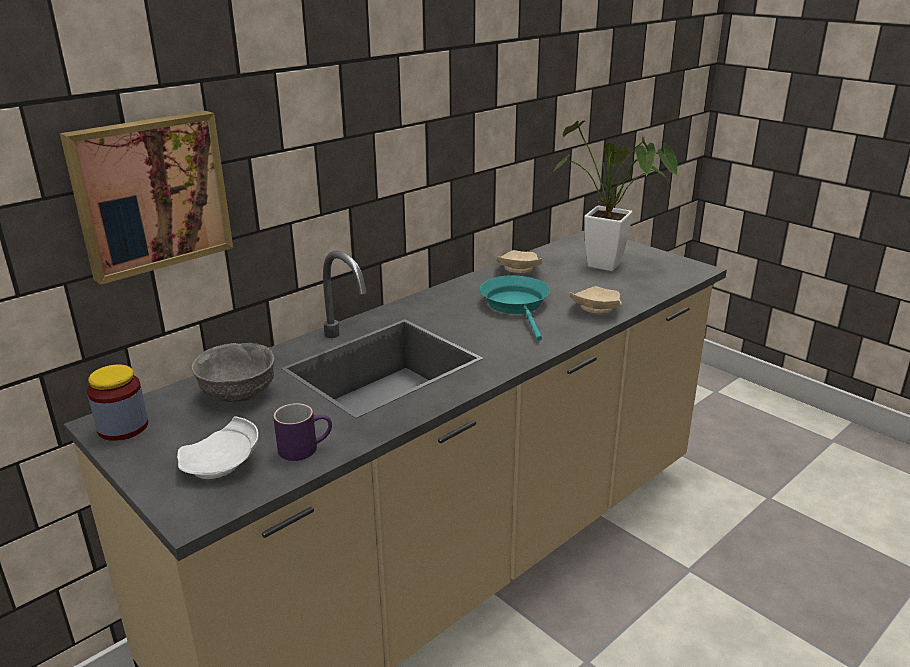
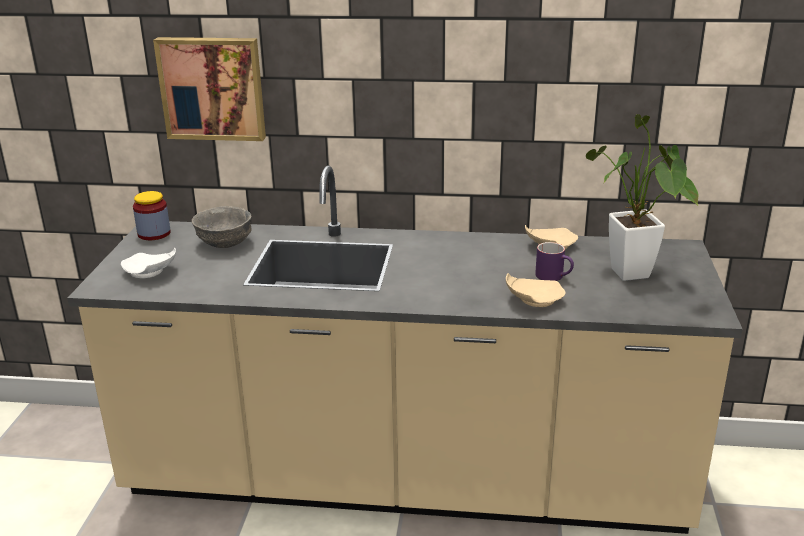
camera: 50 degrees right, 0 degrees up
purple mug [273,403,332,461] -> purple mug moved to [535,242,574,281]
turquoise frying pan [480,275,550,341] -> none

